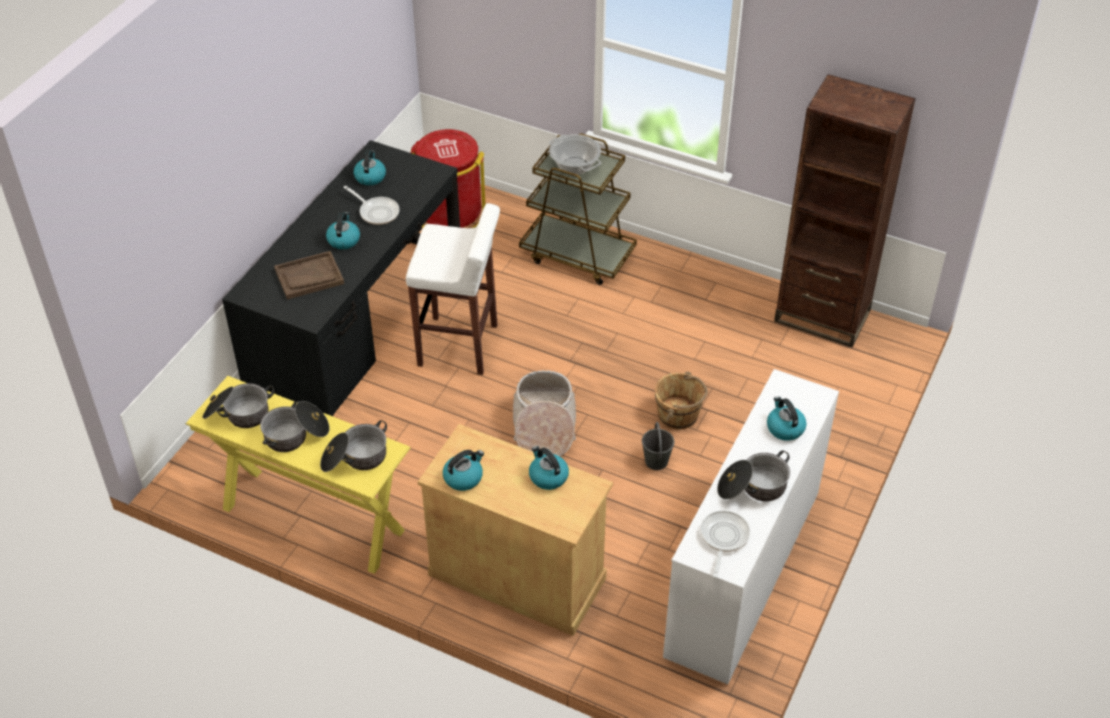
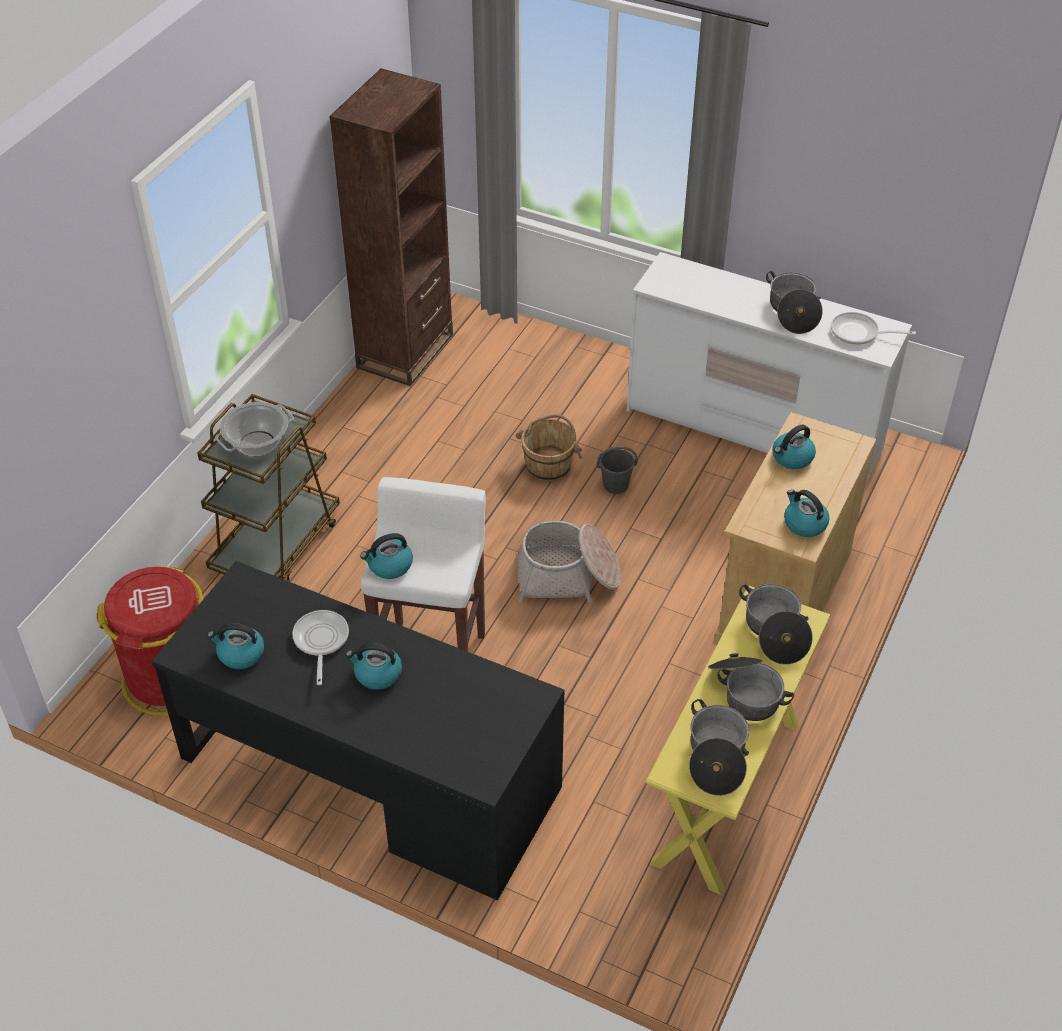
camera: 90 degrees left, 0 degrees up
brown tray [274,251,344,300] -> none
frying pan [343,186,399,225] -> frying pan turned 45 degrees counterclockwise [292,610,349,685]
kettle [767,396,806,441] -> kettle moved to [360,533,413,579]

